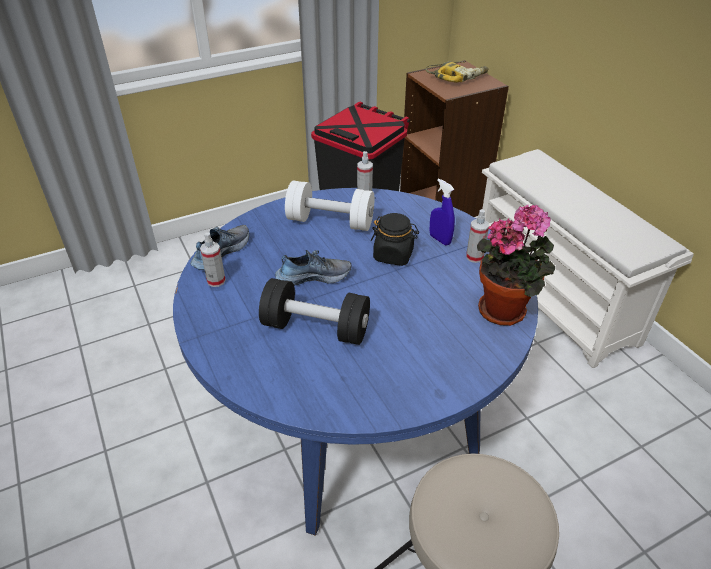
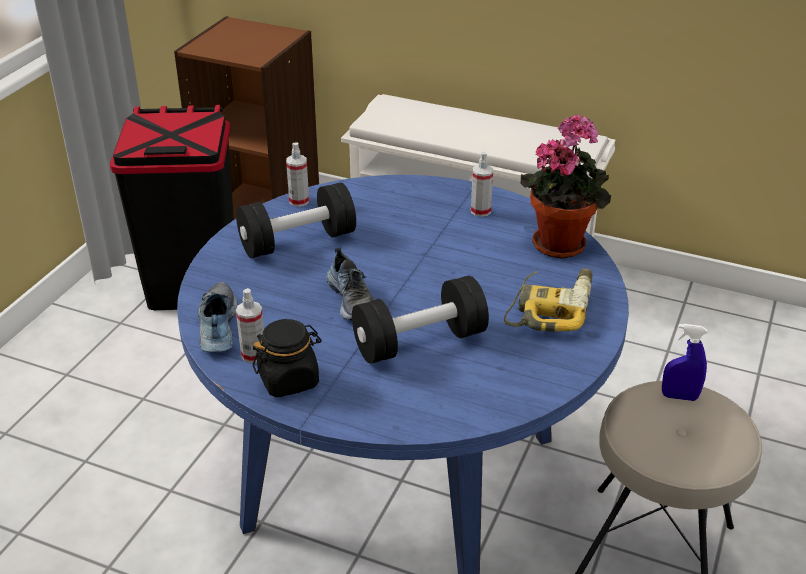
camera: 40 degrees left, 5 degrees down
shoe [275,250,352,286] -> shoe turned 120 degrees clockwise [326,248,374,320]
white dumbbell [285,181,375,231] -> black dumbbell [236,182,356,258]
black jar [371,213,419,266] -> black jar moved to [253,319,322,398]
power drill [425,61,488,83] -> power drill moved to [504,268,593,332]
blue spray bottle [430,178,455,246] -> blue spray bottle moved to [662,324,708,401]

